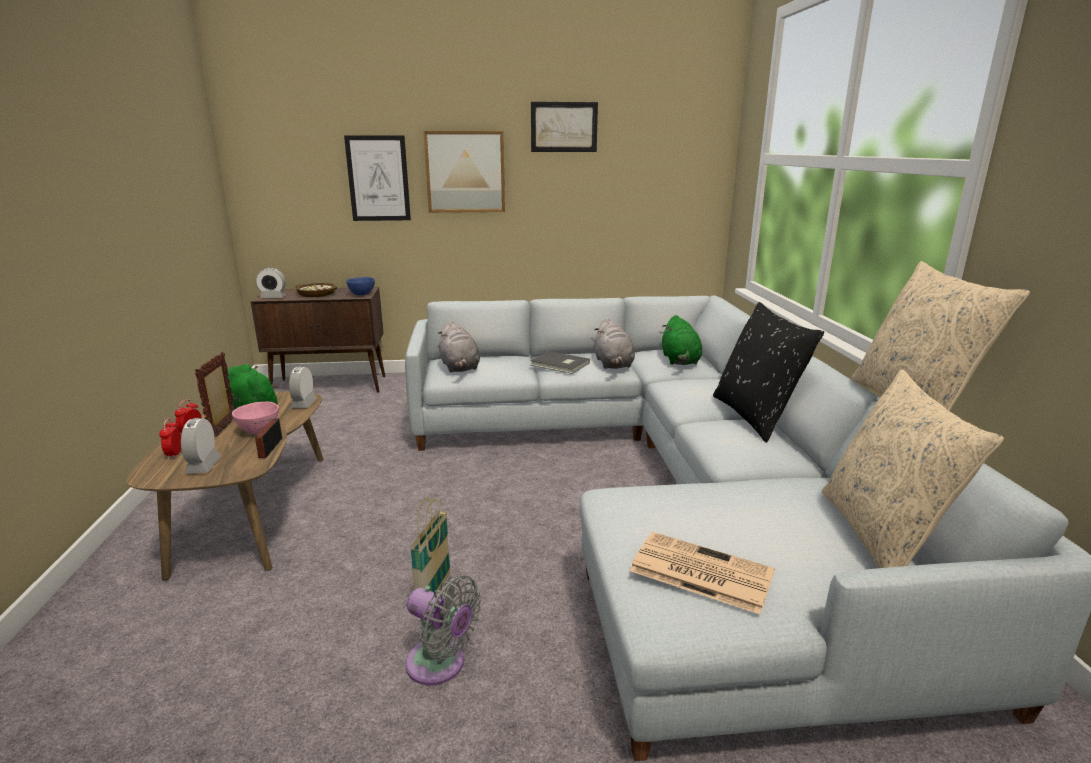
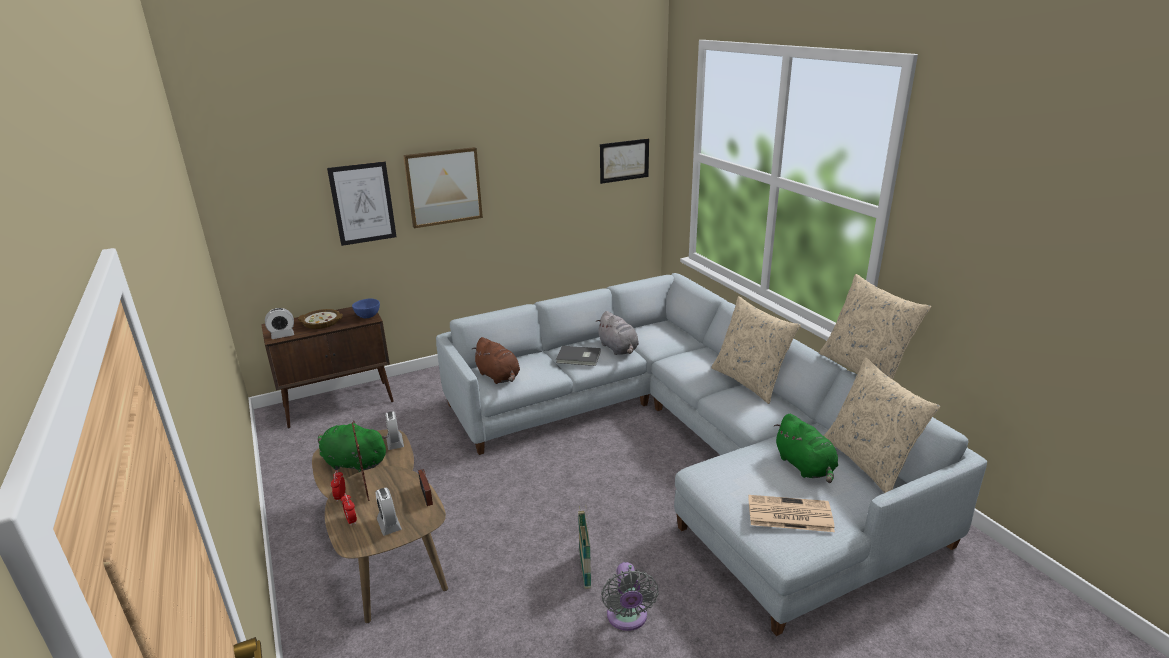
camera: 20 degrees left, 5 degrees up
pink bowl [232,402,279,434] -> none
grey fan [406,575,481,686] -> grey fan turned 75 degrees clockwise [601,562,659,631]
grey plush toy [438,321,480,372] -> brown plush toy [471,337,520,384]
picture [531,102,598,152] -> picture moved to [600,139,649,184]
green plush toy [662,315,702,365] -> green plush toy moved to [774,414,838,483]
black pillow [713,302,824,443] -> beige pillow [711,296,801,404]

